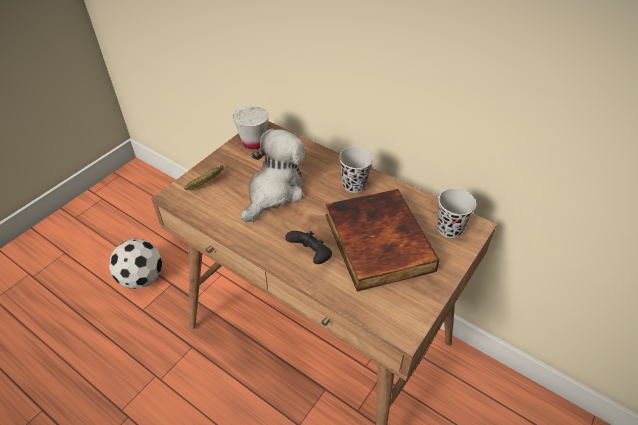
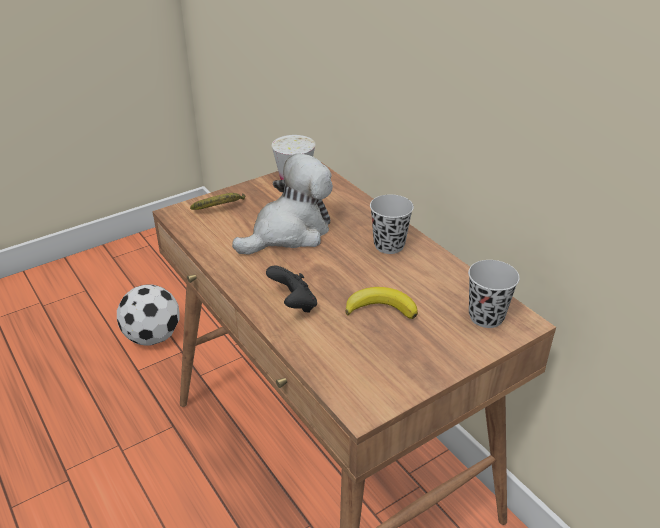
camera: 20 degrees right, 10 degrees down
book [325,189,440,291] -> banana [345,287,418,319]

